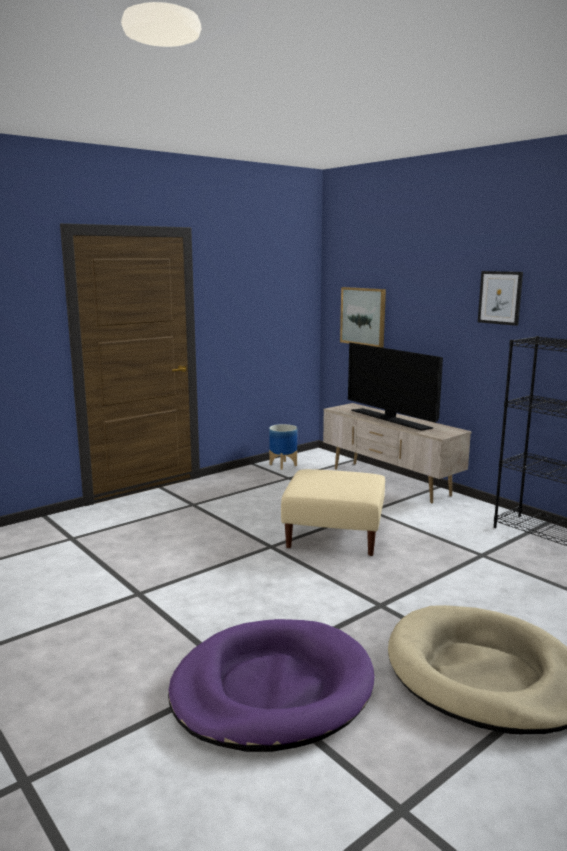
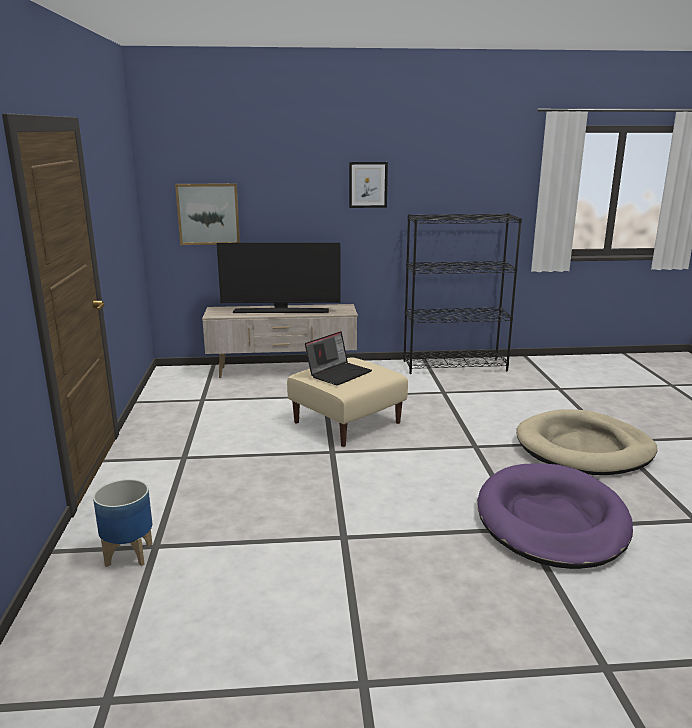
camera: 55 degrees left, 5 degrees up
planter [269,424,297,470] -> planter moved to [93,479,153,567]
none -> laptop [305,331,372,386]

